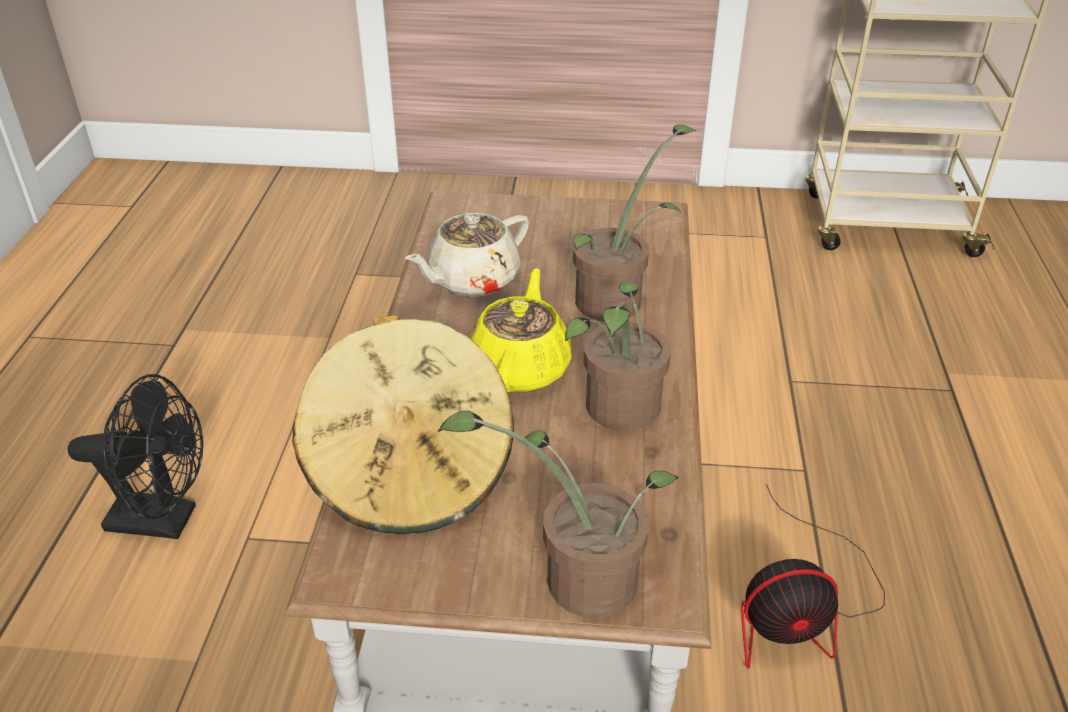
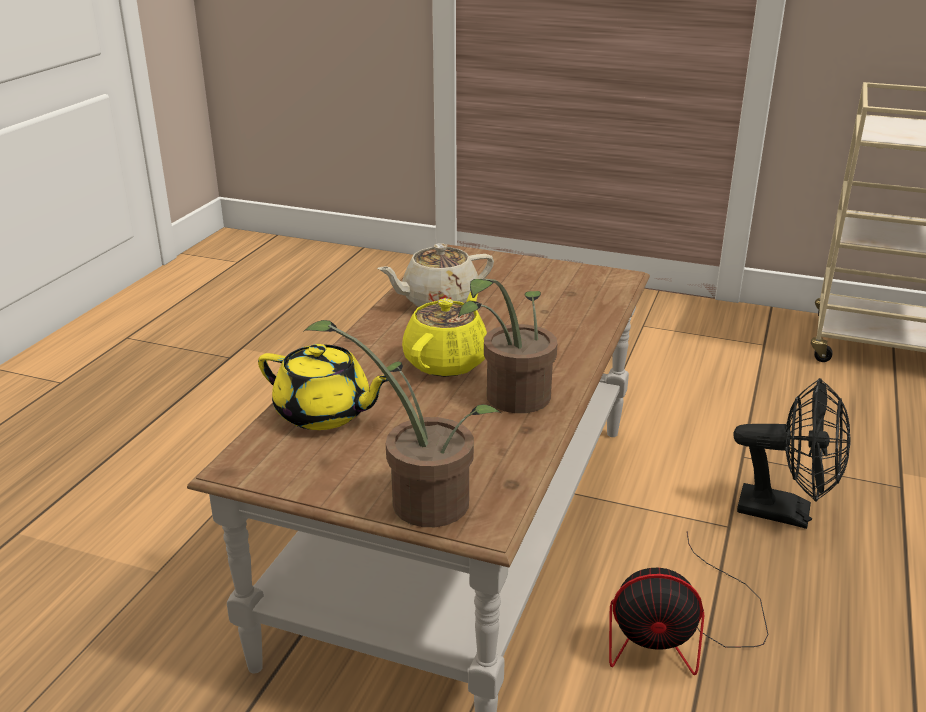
camera: 15 degrees right, 10 degrees down
black fan [68,374,203,539] -> black fan moved to [733,378,851,529]
beige hat [292,315,514,534] -> yellow teapot [258,344,388,430]
potted plant [573,124,696,321] -> none

